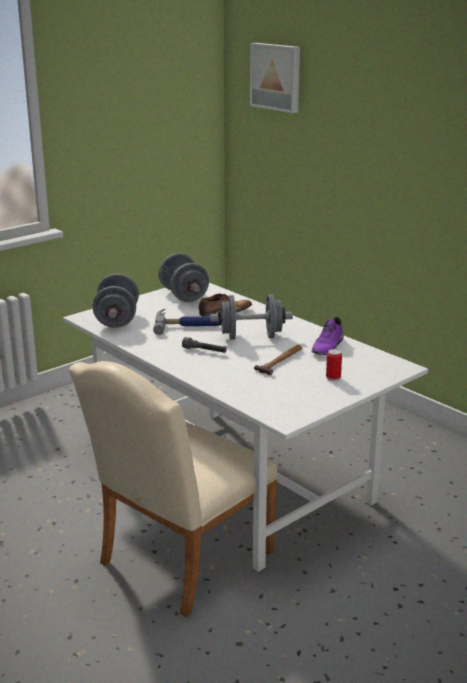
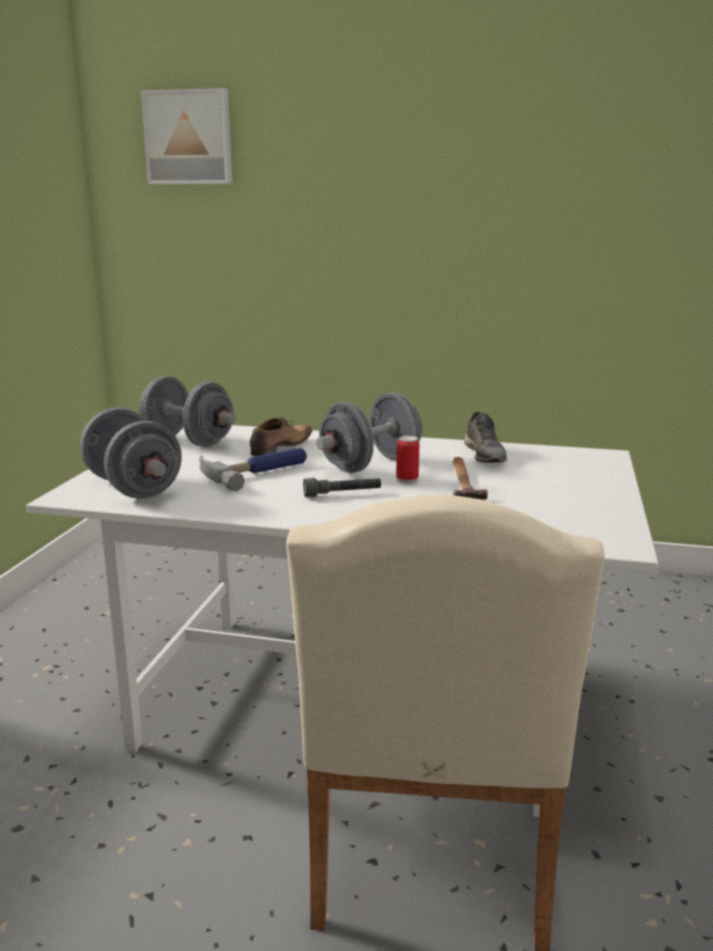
camera: 35 degrees left, 5 degrees down
purple shoe [312,317,344,355] -> grey shoe [464,412,507,463]
can [326,349,342,381] -> can moved to [396,436,419,484]

